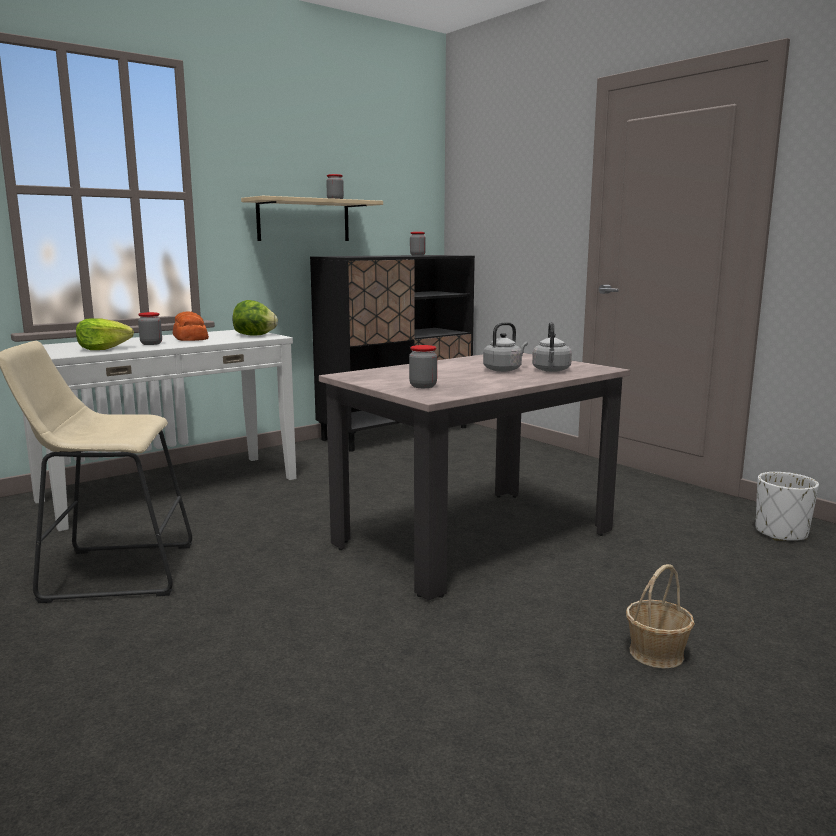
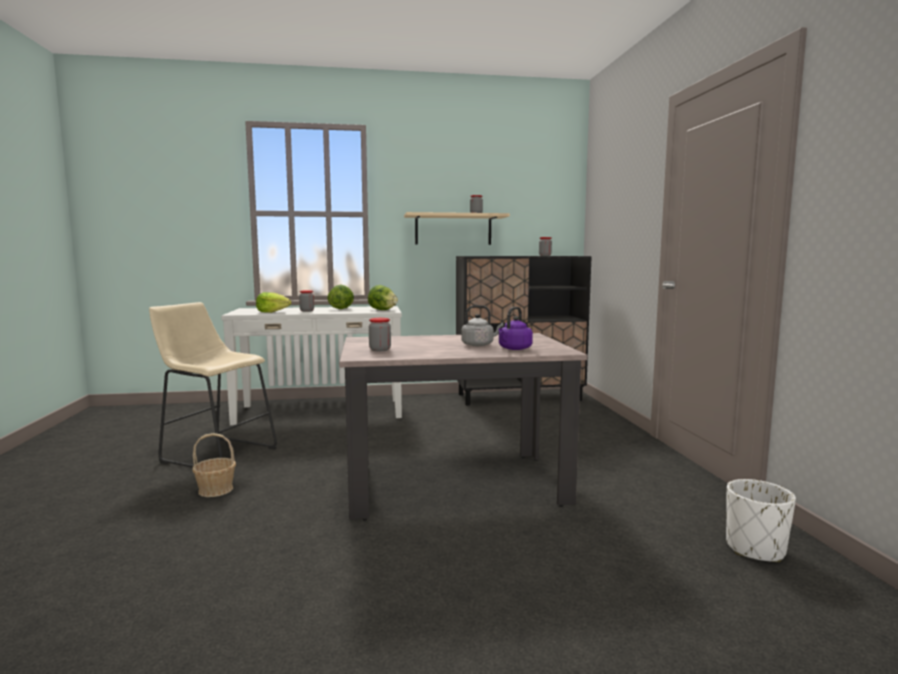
camera: 30 degrees right, 5 degrees down
bread [173,312,209,341] -> lettuce [327,284,354,309]
grey kettle [532,322,572,372] -> purple kettle [499,307,533,350]
basket [626,564,695,669] -> basket moved to [193,433,236,497]

